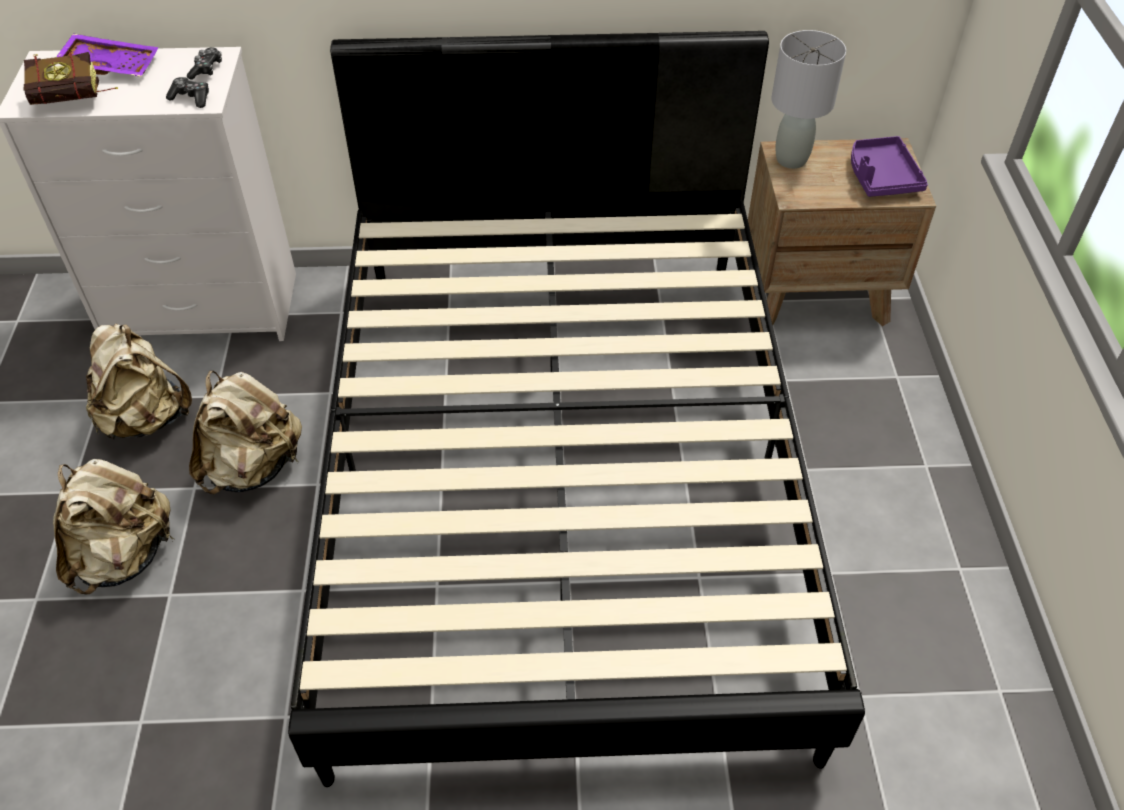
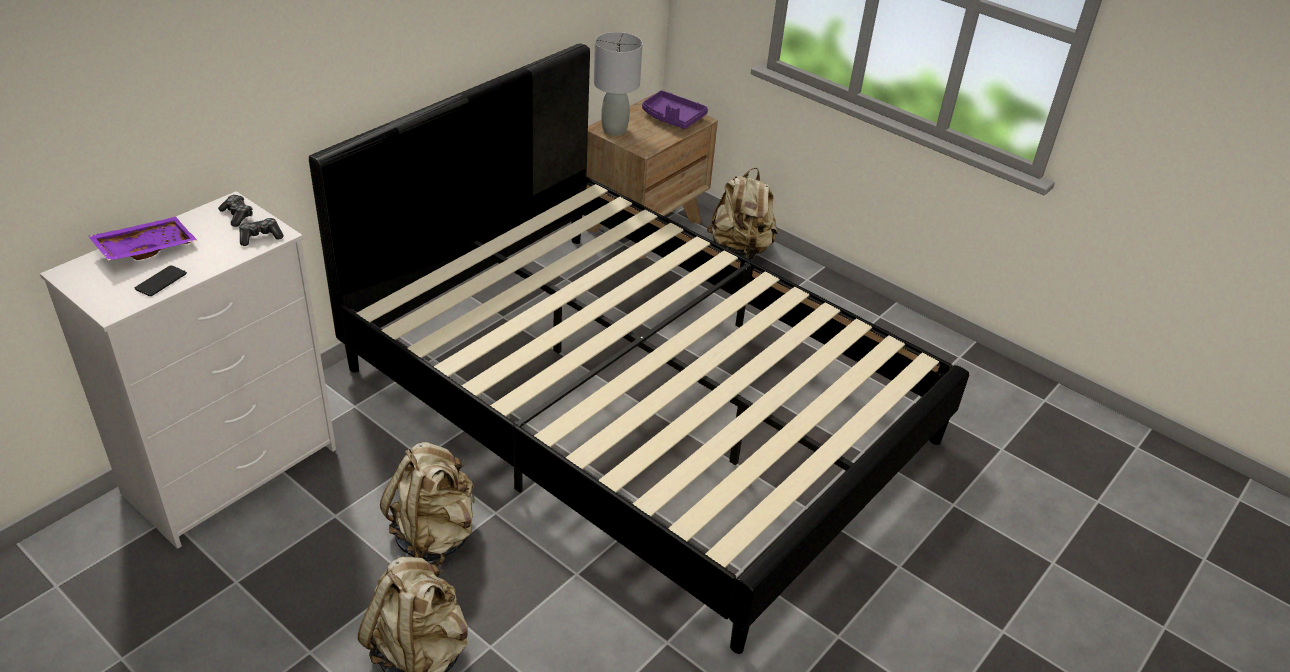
camera: 50 degrees left, 10 degrees down
book [24,49,118,105] -> phone [135,265,187,296]
beige backpack [86,323,192,439] -> beige backpack moved to [707,168,778,260]

